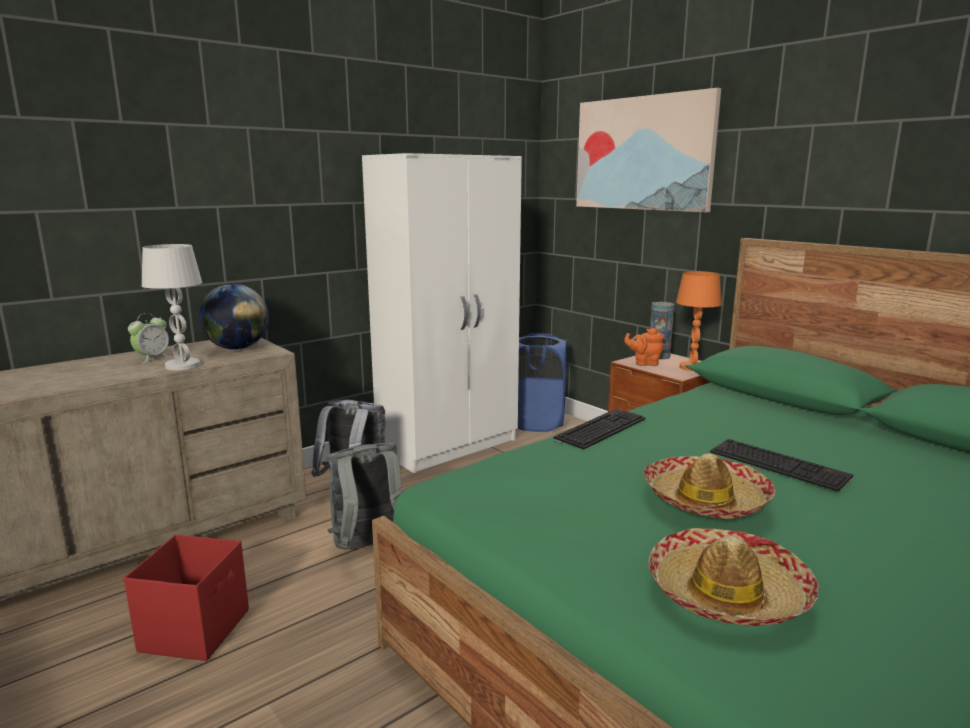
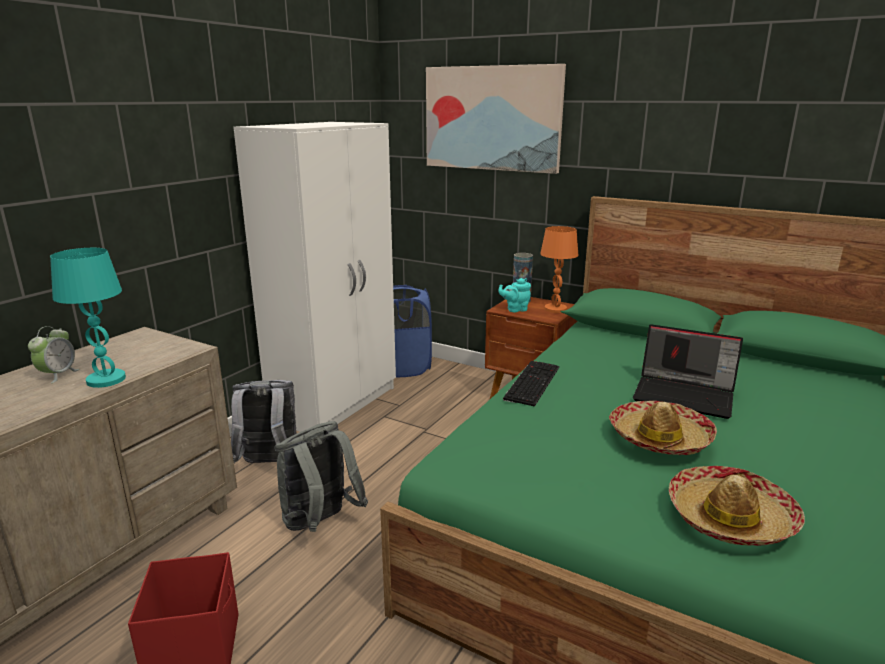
camera: 20 degrees left, 5 degrees up
white table lamp [142,244,202,370] -> turquoise table lamp [50,248,126,388]
globe [199,284,269,350] -> none
orange teapot [624,328,664,366] -> turquoise teapot [498,278,531,312]
keyboard [710,439,853,492] -> laptop [633,324,743,419]

